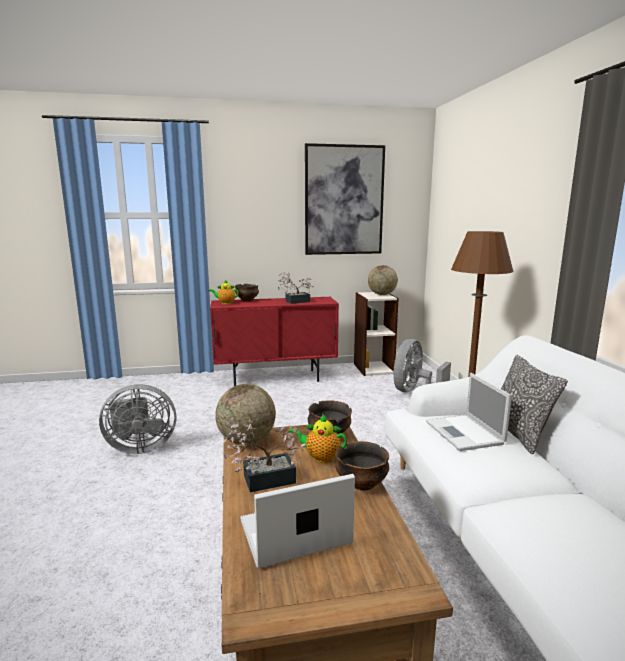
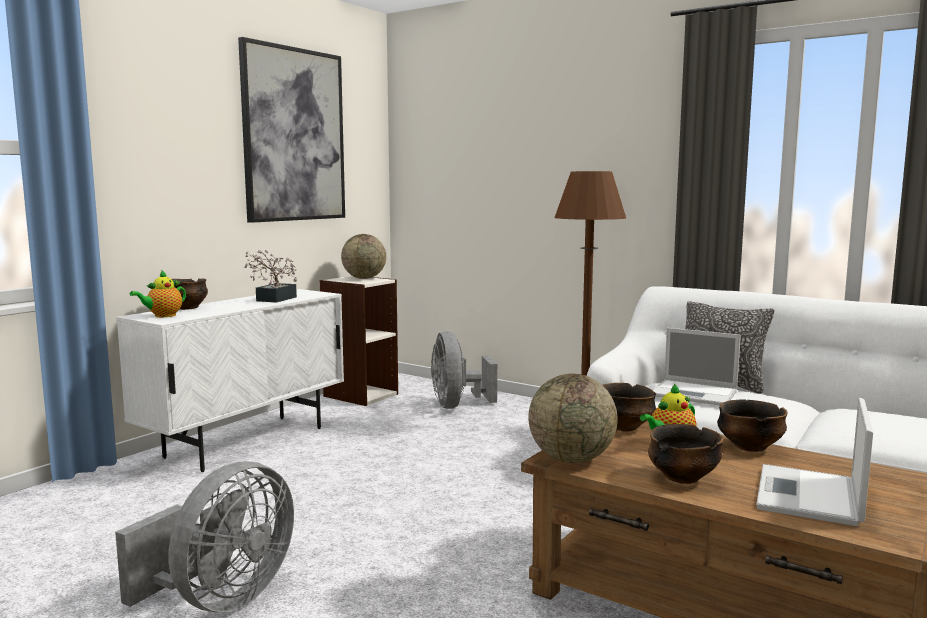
camera: 45 degrees left, 5 degrees down
red cabinet [210,297,339,386] -> white cabinet [116,289,344,472]
potted plant [222,417,306,492] -> bowl [648,424,724,484]

